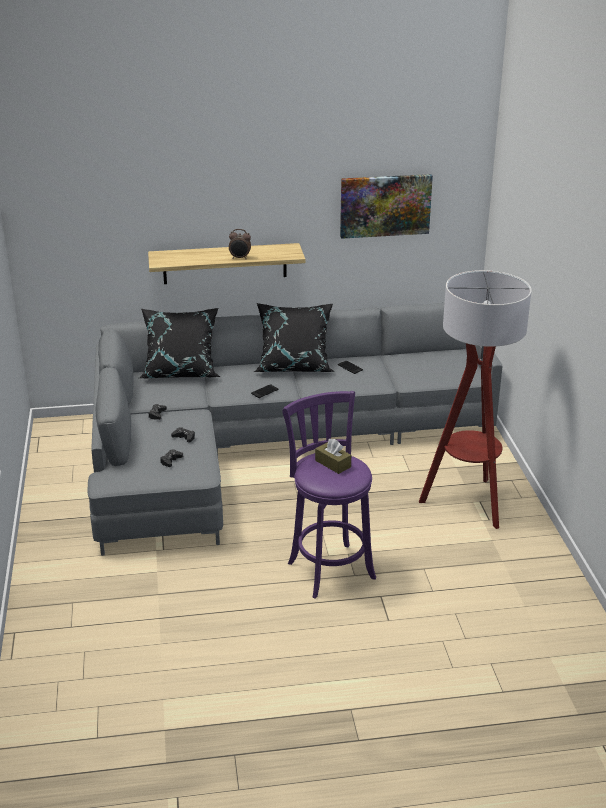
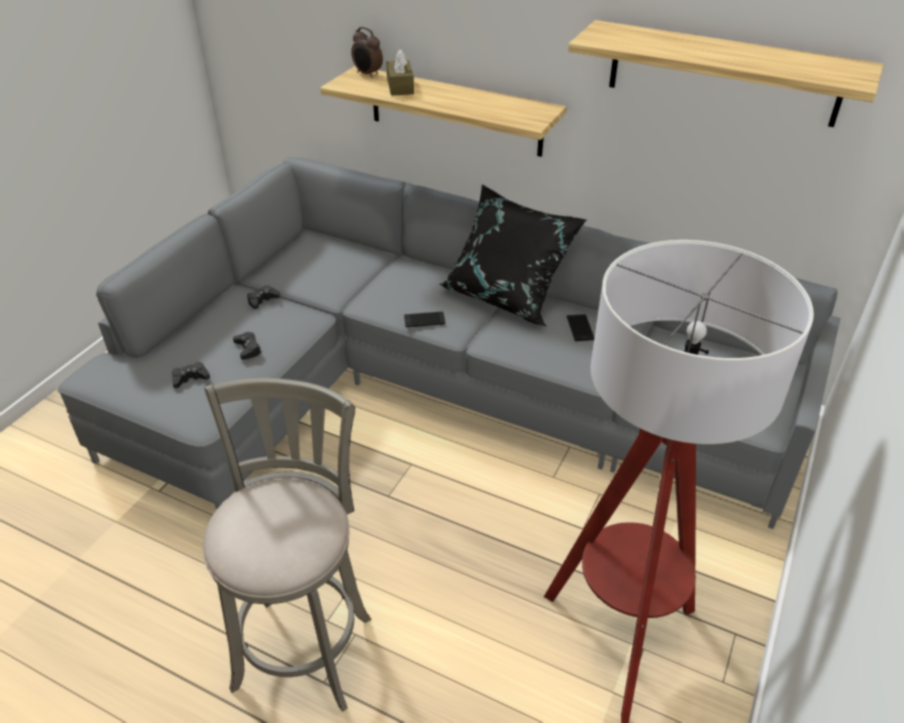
camera: 35 degrees right, 10 degrees up
black pillow [140,308,221,378] -> none
alarm clock [229,229,251,259] -> alarm clock moved to [351,27,383,78]
purple stool [282,391,376,599] -> grey stool [203,378,372,711]
brown tissue box [315,439,351,474] -> brown tissue box moved to [386,49,414,96]
picture [340,174,433,239] -> shelf [568,20,884,127]

